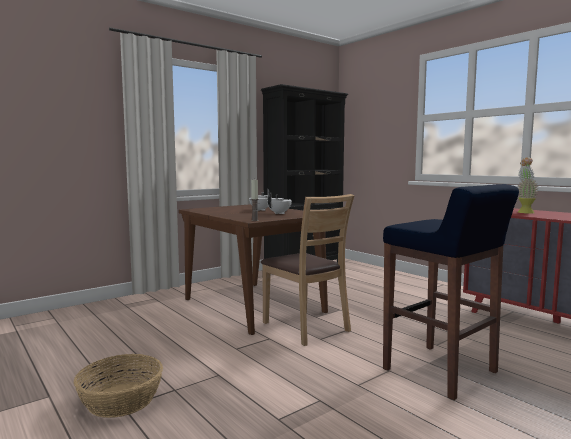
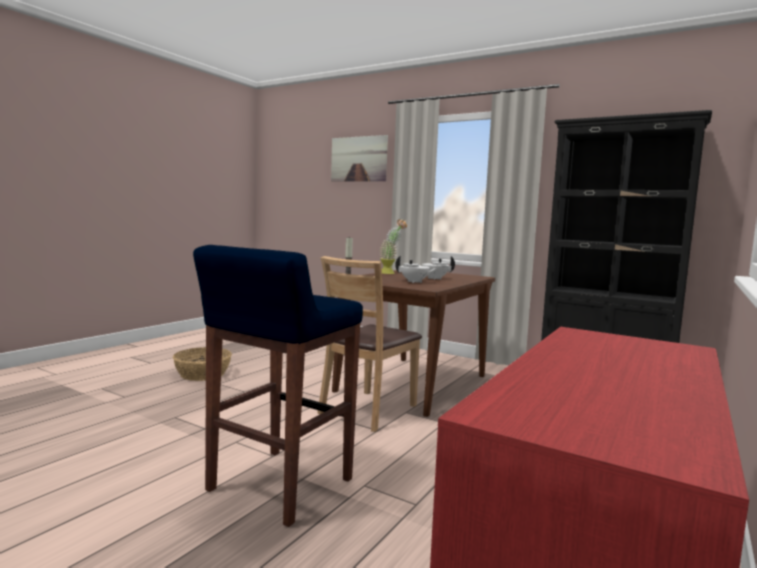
camera: 70 degrees right, 0 degrees up
potted plant [517,157,539,213] -> potted plant moved to [379,219,407,274]
none -> picture [331,135,388,182]

